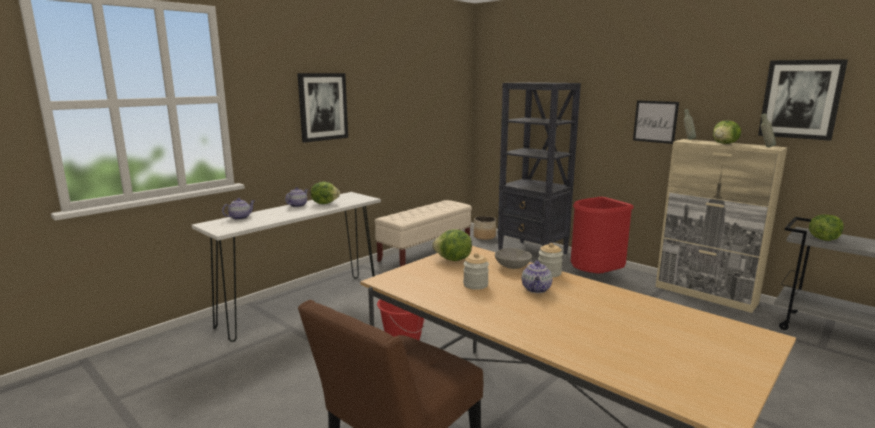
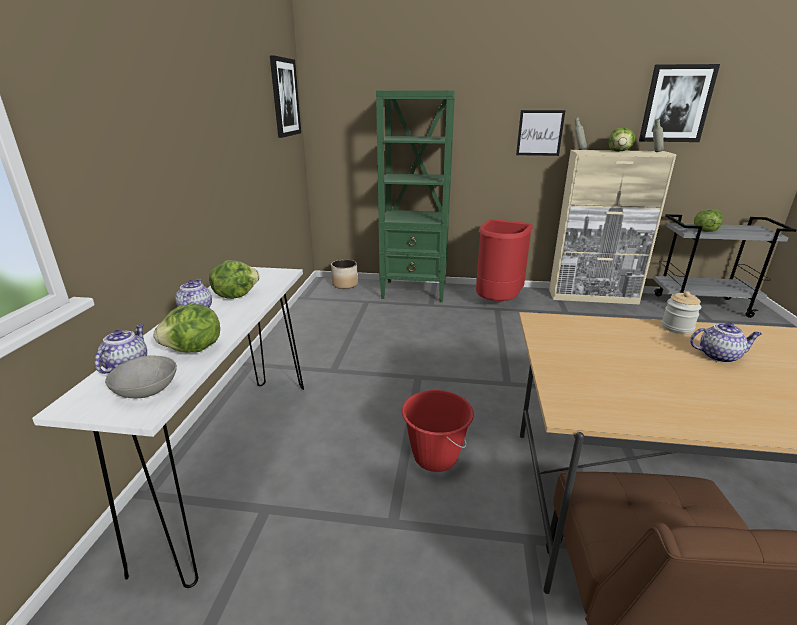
camera: 35 degrees left, 10 degrees up
picture [297,73,348,143] -> picture moved to [270,55,301,138]
beige bench [375,200,472,267] -> none
lettuce [432,230,472,261] -> lettuce moved to [154,304,220,352]
jar [463,253,489,290] -> none
grey bowl [495,248,532,269] -> grey bowl moved to [105,355,177,398]
black bookcase [497,82,581,254] -> green bookcase [376,90,455,302]
teapot [522,260,552,293] -> teapot turned 60 degrees counterclockwise [690,322,762,363]

